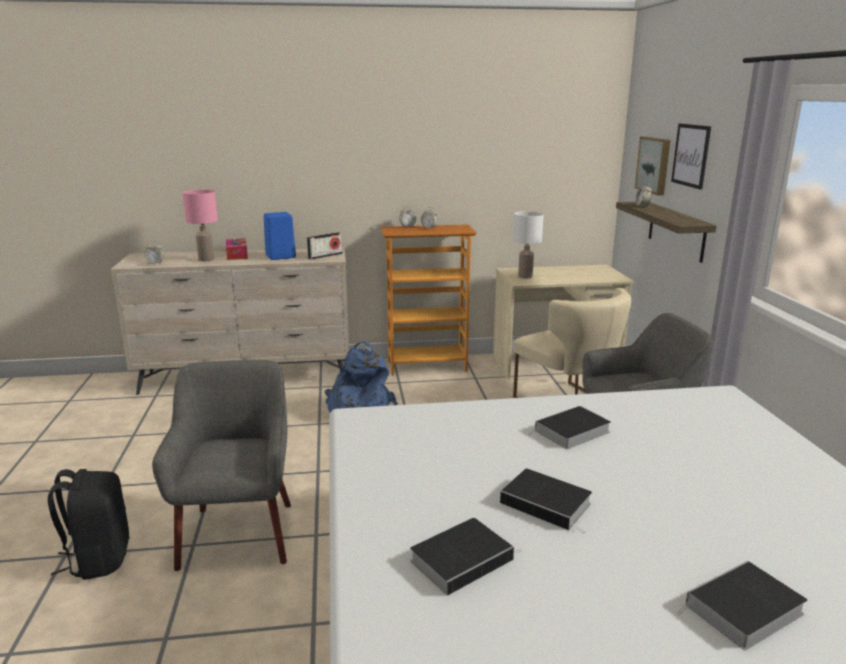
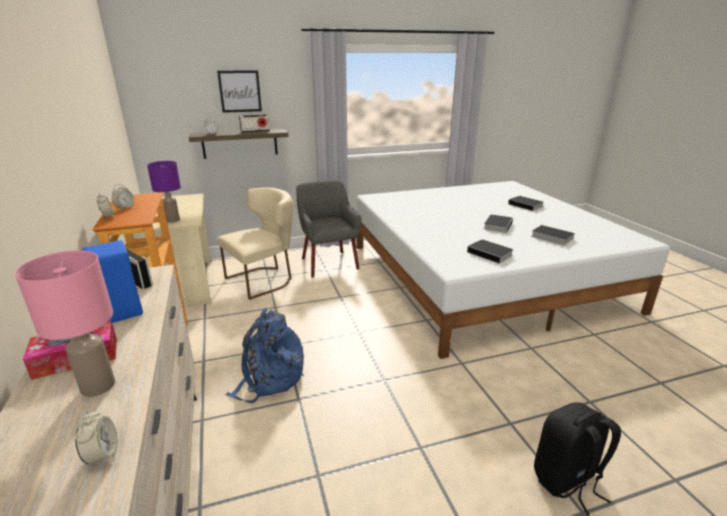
camera: 100 degrees left, 5 degrees up
grey armchair [152,360,291,571] -> none
white table lamp [513,211,544,278] -> purple table lamp [147,161,181,223]
book [528,406,611,449] -> book moved to [467,239,514,264]
picture [635,137,670,195] -> none
none -> radio [239,114,270,133]

